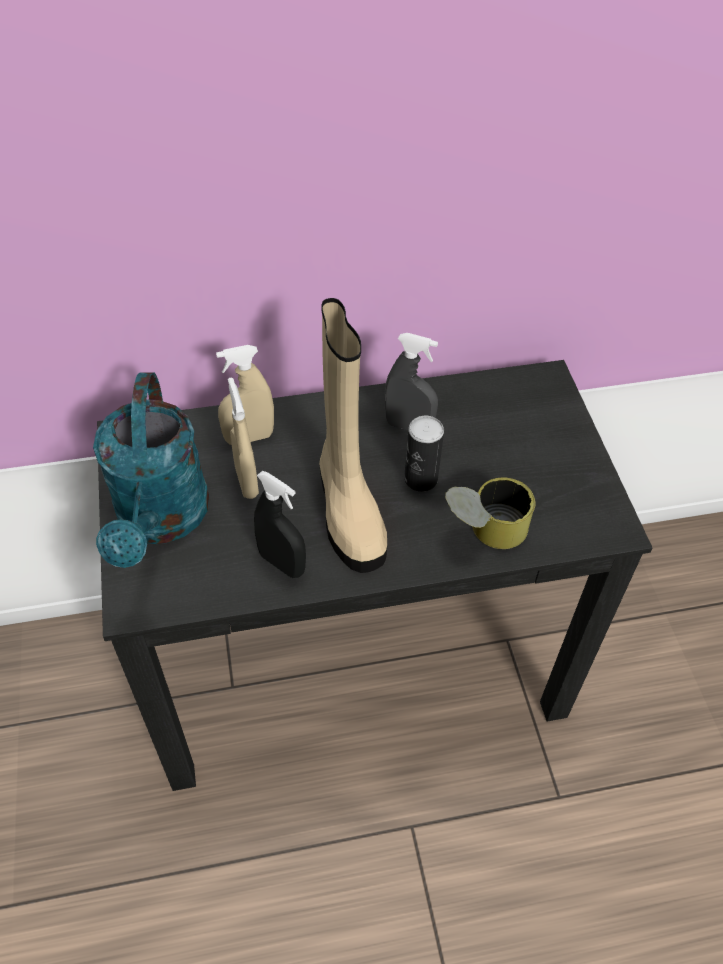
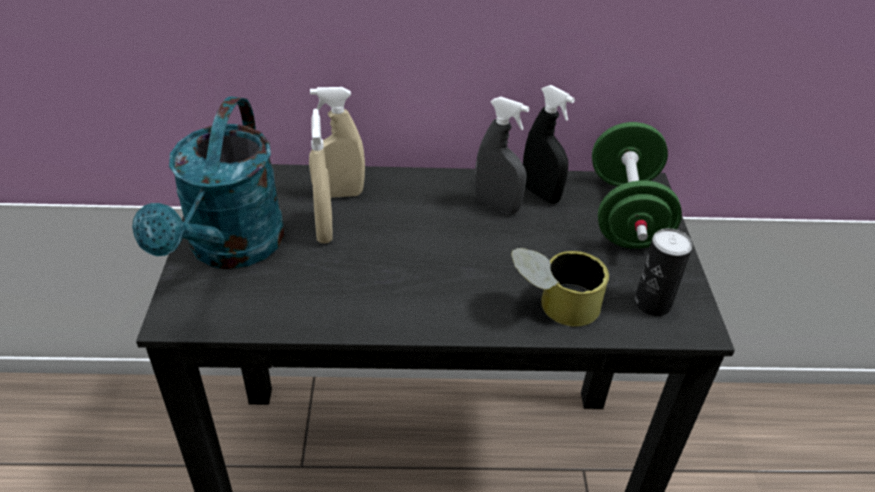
camera: 10 degrees right, 10 degrees down
black spray bottle [254,471,306,578] -> black spray bottle moved to [523,85,575,203]
beige boot [319,298,387,573] -> none
can [404,416,444,492] -> can moved to [634,228,693,316]
none -> green dumbbell [592,122,682,249]

